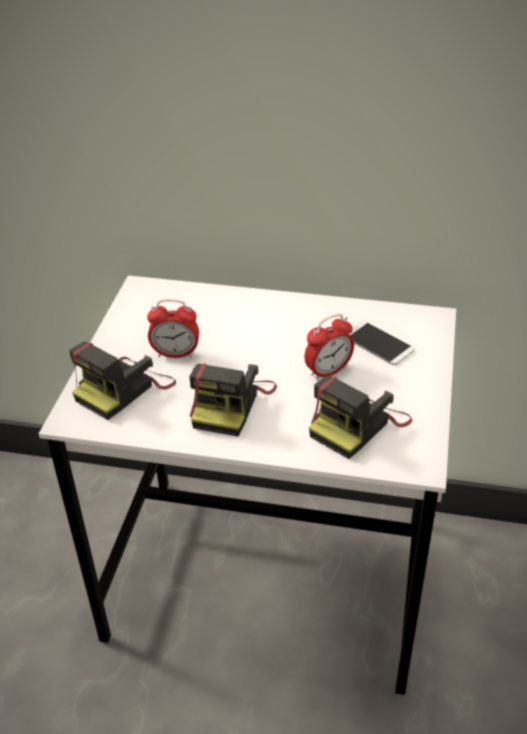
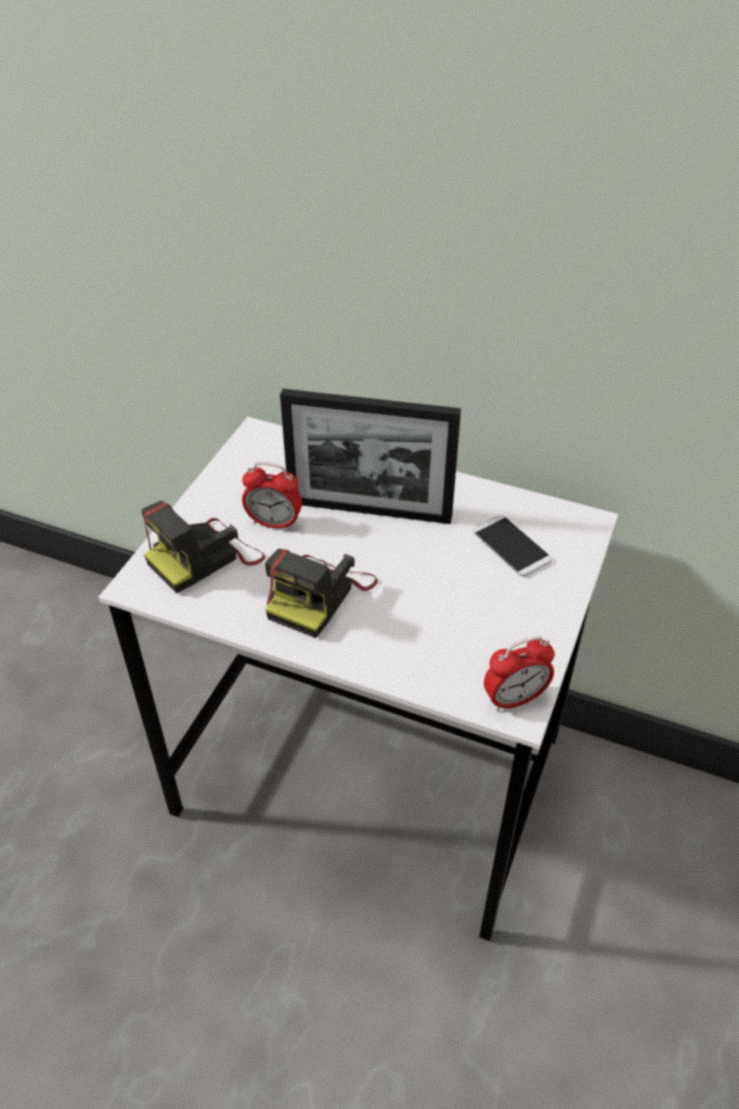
camera: 10 degrees right, 5 degrees up
alarm clock [304,314,354,381] -> alarm clock moved to [484,636,555,712]
camera [309,375,412,459] -> none
none -> picture frame [280,389,461,524]

